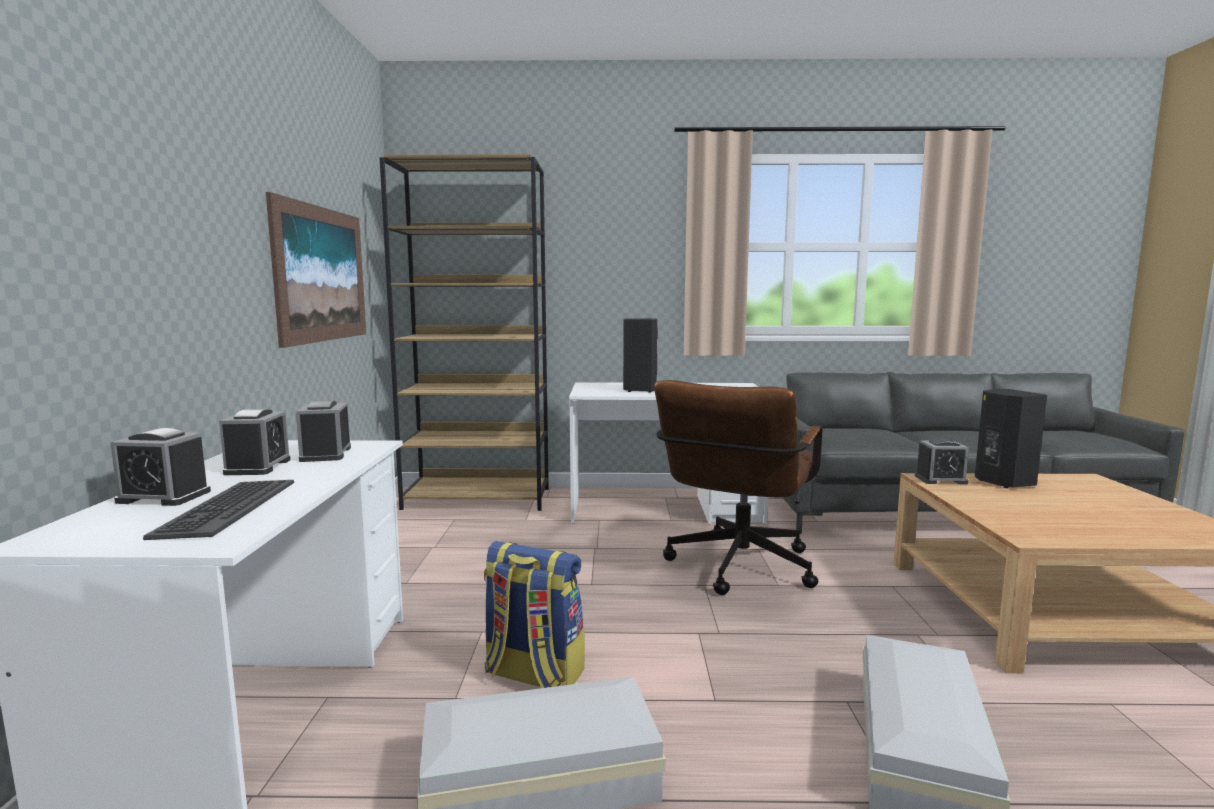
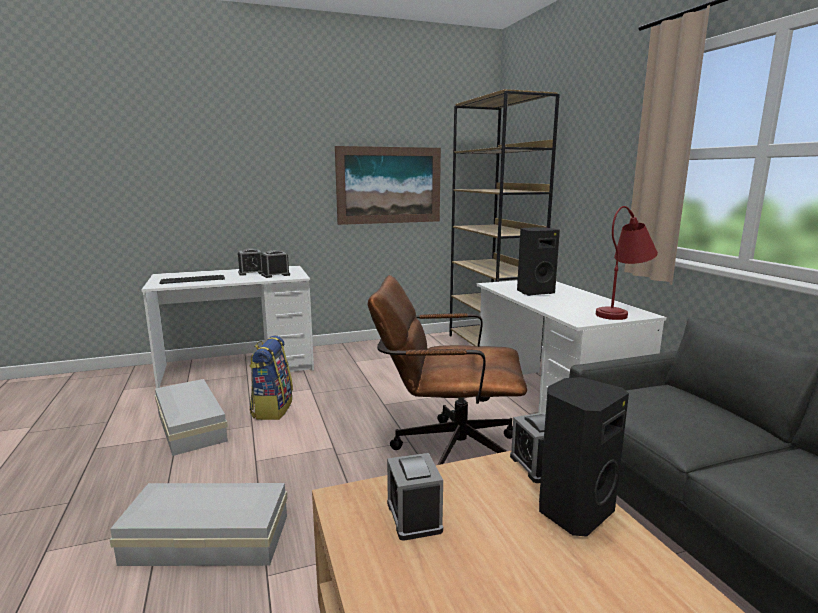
camera: 70 degrees right, 5 degrees up
alarm clock [110,428,211,506] -> alarm clock moved to [387,453,443,541]
none -> red table lamp [596,206,658,320]

